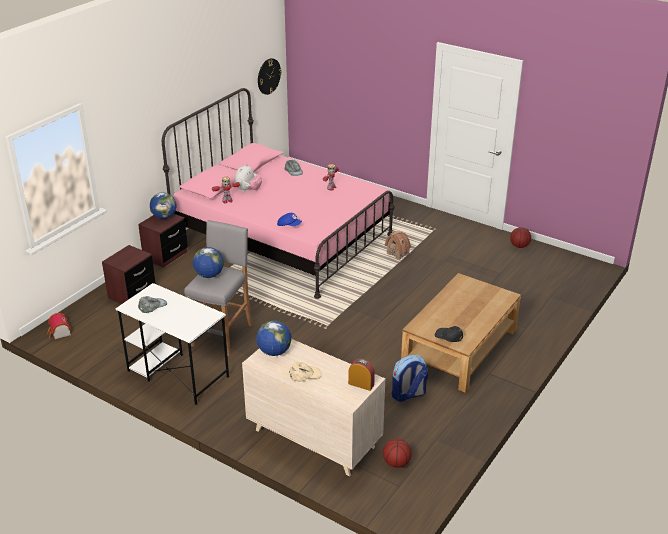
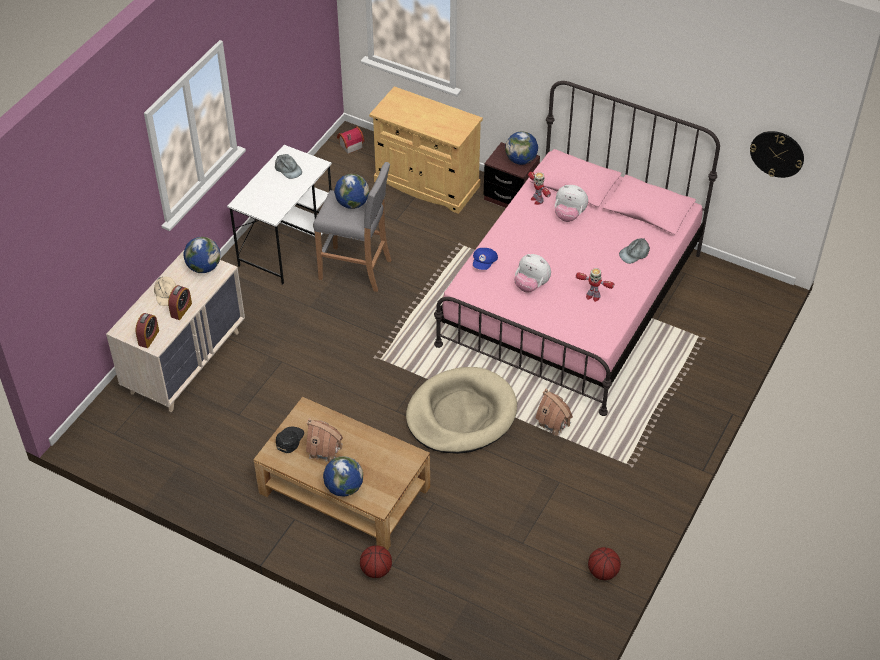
camera: 85 degrees right, 15 degrees up
brown nightstand [102,245,156,304] -> beige cabinet [369,86,483,214]
basketball [383,439,411,468] -> basketball moved to [360,546,392,578]
backpack [392,355,428,402] -> none
none -> alarm clock [168,285,192,320]
none -> toy house [306,418,343,462]
none -> globe [323,456,363,497]
none -> beige dog bed [406,367,517,454]
none -> plush toy [514,254,551,293]

